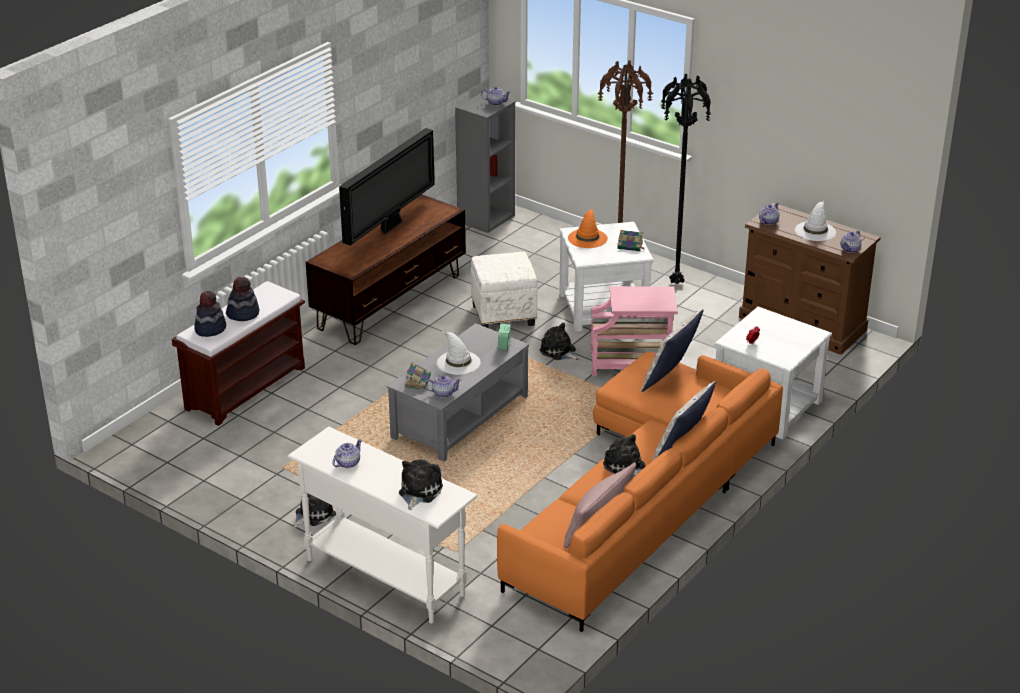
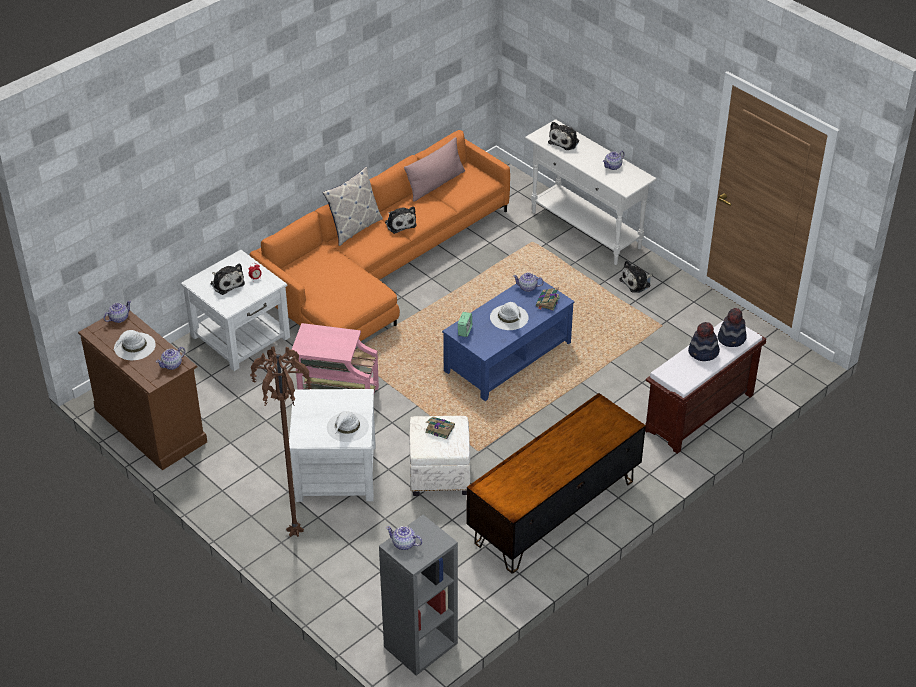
camera: 170 degrees left, 10 degrees up
television [339,128,435,245] -> none
grey coffee table [387,323,529,462] -> blue coffee table [442,274,575,401]
plush toy [539,322,579,360] -> plush toy moved to [211,263,245,295]
orange hat [568,209,608,248] -> white hat [327,411,369,442]
book [617,230,644,251] -> book moved to [425,416,455,439]
pillow [641,309,704,392] -> none
black floor lamp [661,74,711,284] -> none

